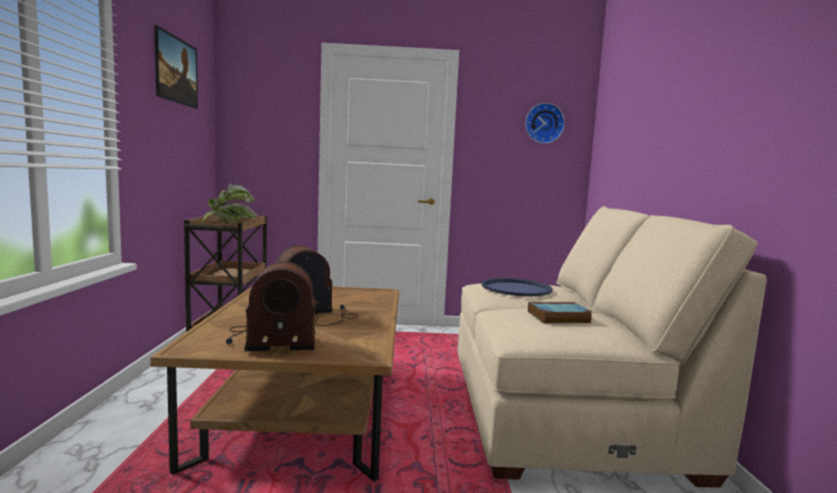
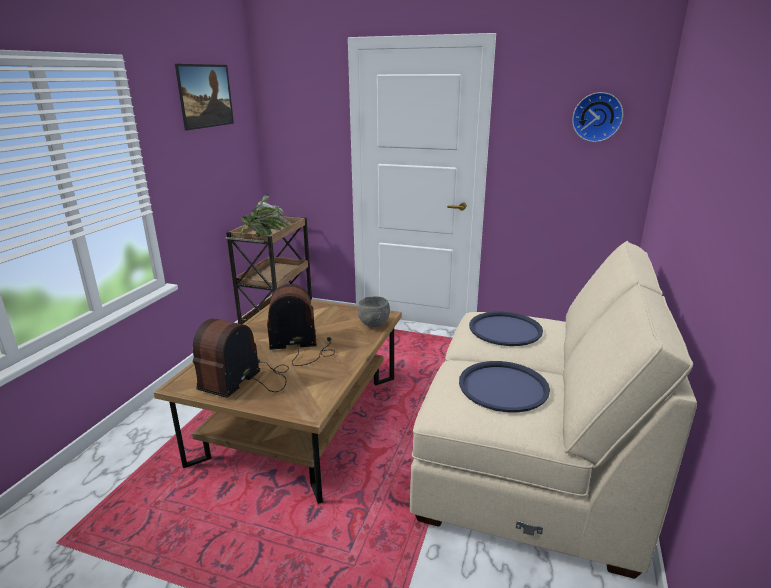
camera: 20 degrees right, 15 degrees up
radio [226,262,315,351] -> radio turned 105 degrees clockwise [193,318,289,398]
book [528,302,592,323] -> blue tray [459,361,550,413]
none -> grey bowl [357,296,390,327]

